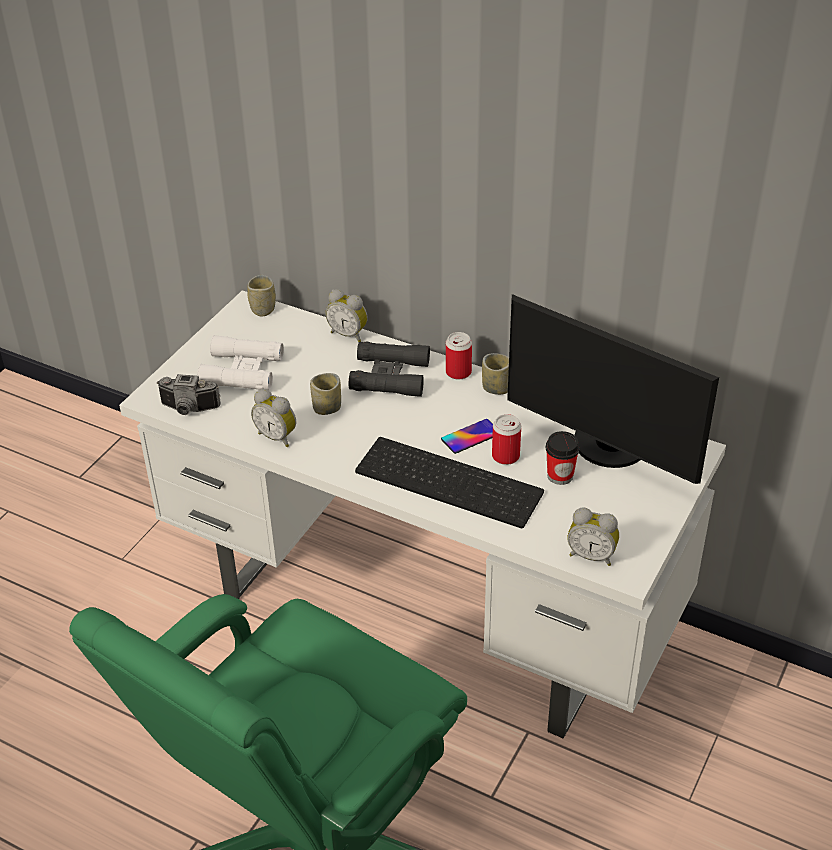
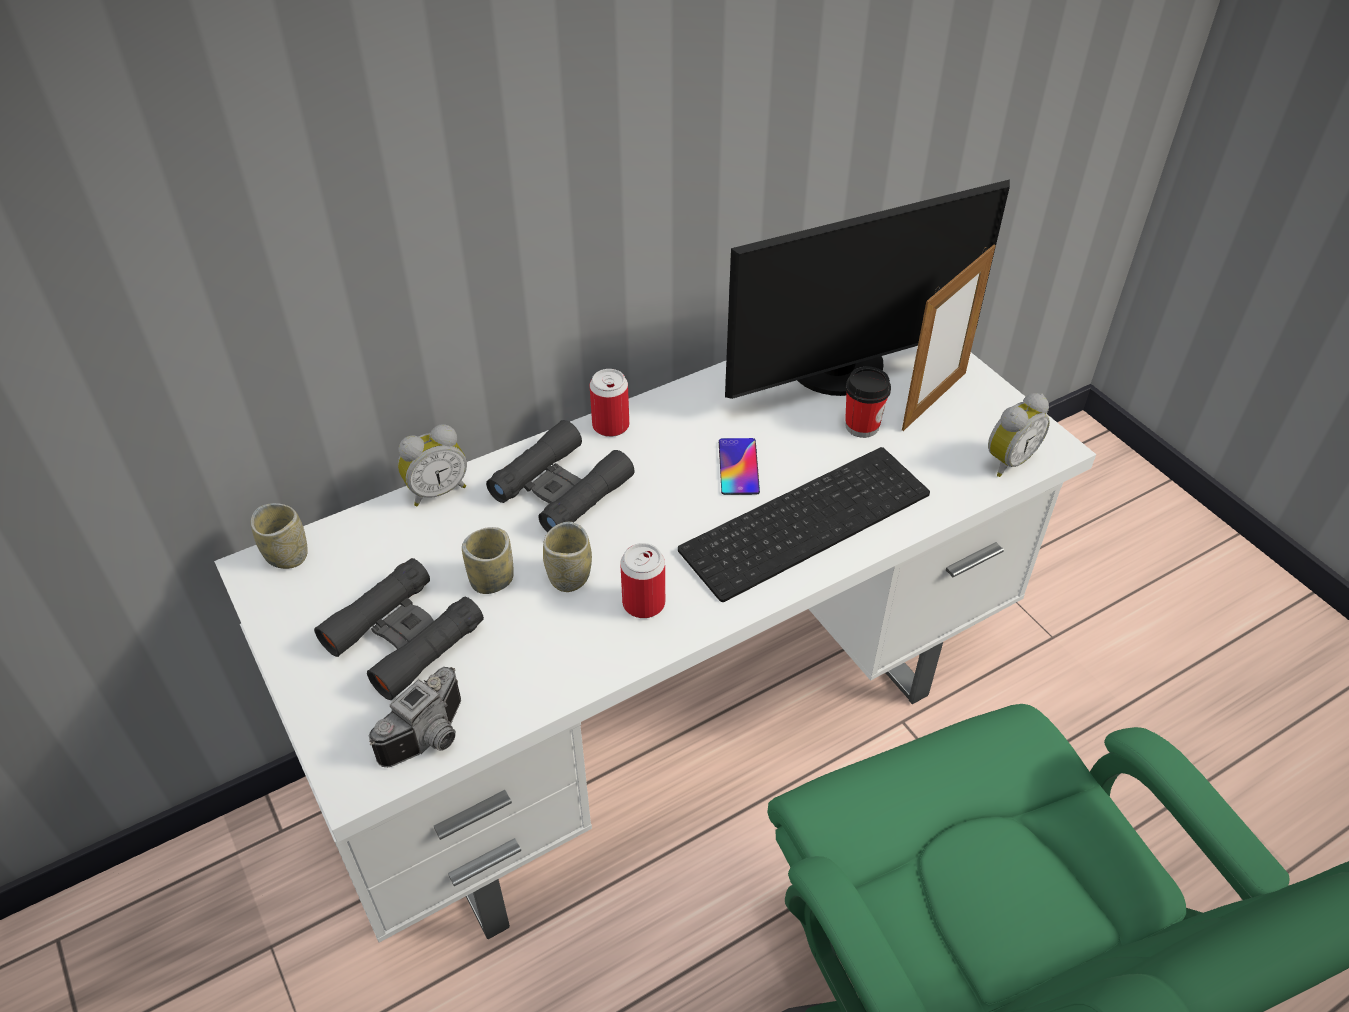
camera: 60 degrees left, 5 degrees up
white binoculars [197,335,284,390] -> black binoculars [314,558,484,700]
alarm clock [251,389,296,447] -> none
cup [482,353,509,395] -> cup moved to [462,527,514,594]
can [492,414,521,465] -> can moved to [620,543,665,618]
none -> picture frame [902,245,996,431]

